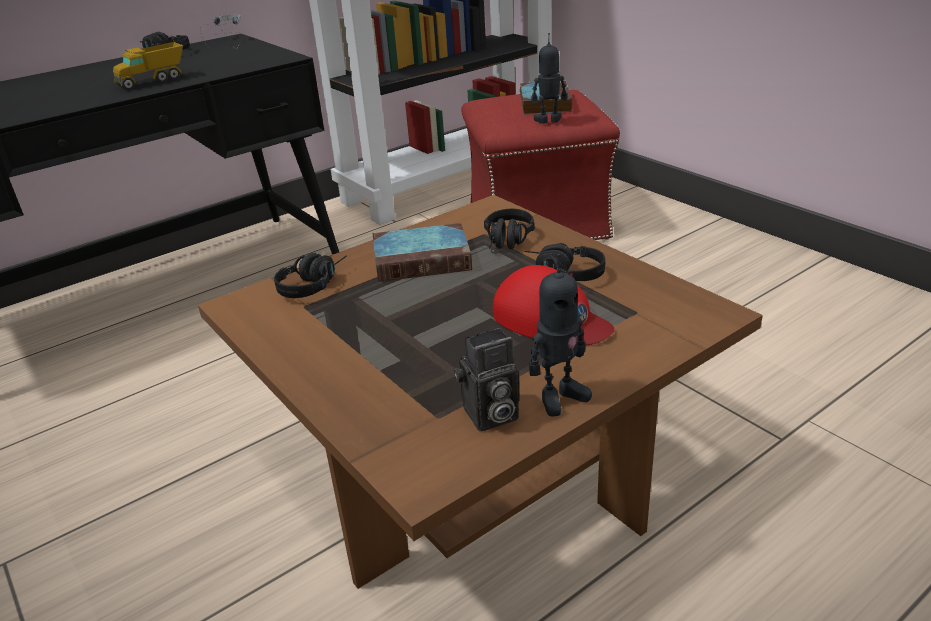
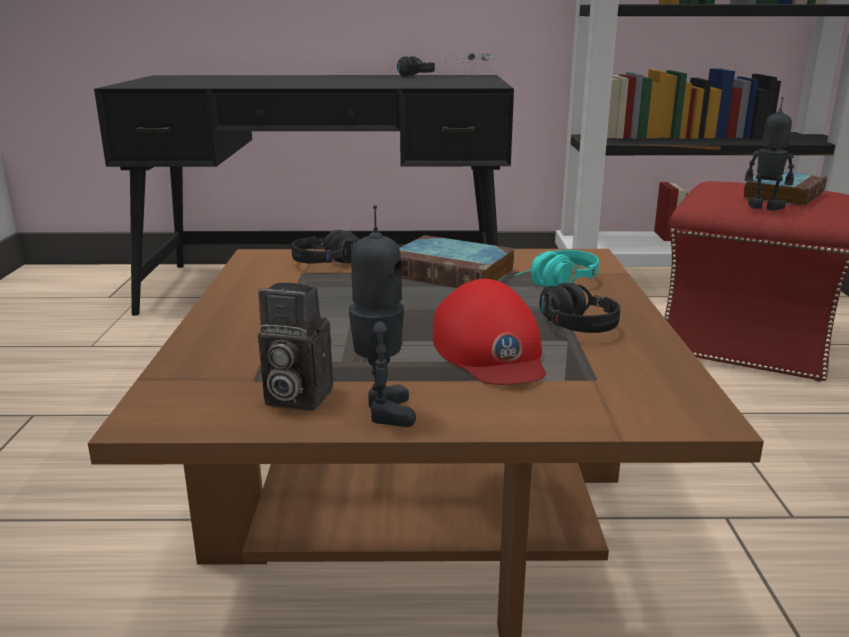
camera: 35 degrees right, 10 degrees down
toy truck [113,42,183,90] -> none
black headphones [484,209,535,249] -> turquoise headphones [514,250,599,287]
toy robot [529,254,592,416] -> toy robot turned 105 degrees counterclockwise [349,205,416,427]

